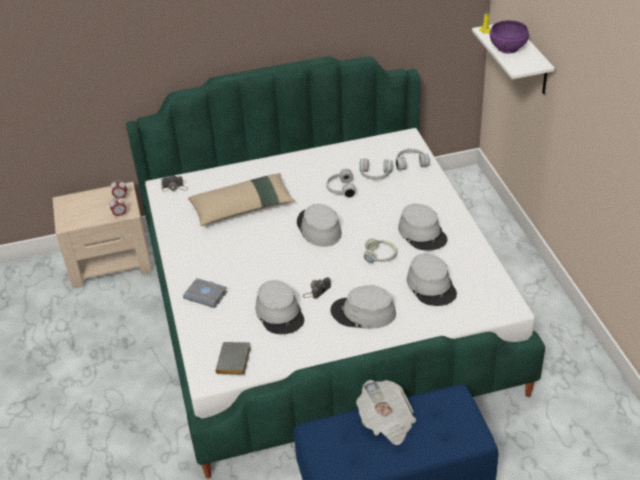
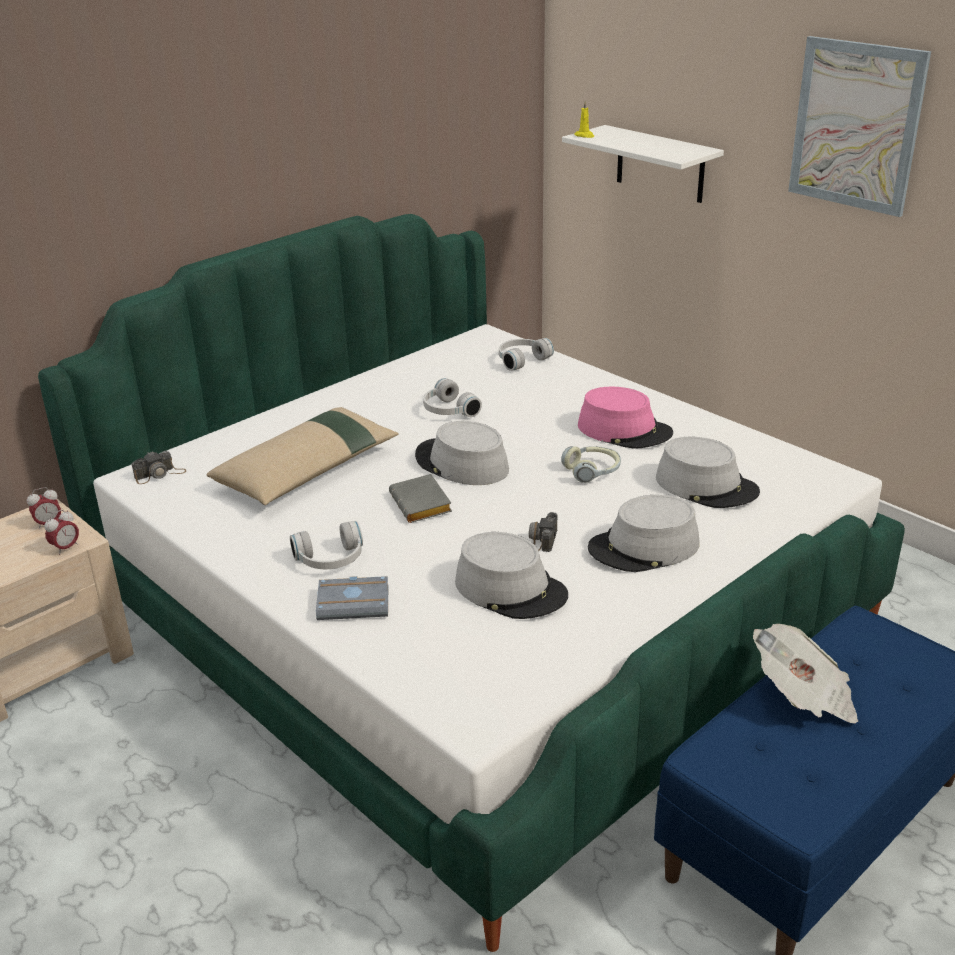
camera: 30 degrees left, 10 degrees down
grey book [215,342,251,375] -> grey book moved to [389,474,452,523]
white headphones [359,159,393,180] -> white headphones moved to [290,521,363,569]
grey hat [398,204,447,250] -> pink hat [578,387,673,449]
purple bowl [490,20,529,53] -> none
none -> picture [788,36,931,217]

